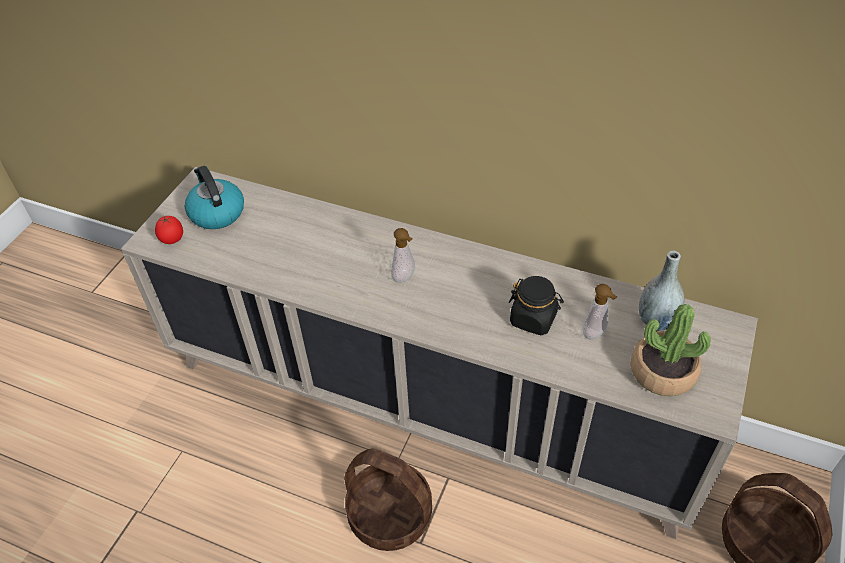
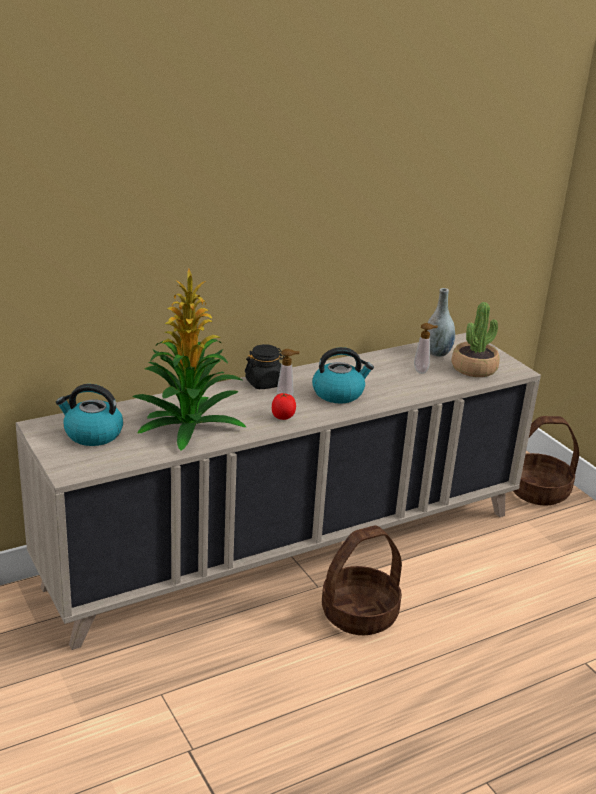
camera: 55 degrees left, 20 degrees down
tomato [155,216,183,244] -> tomato moved to [272,393,296,420]
black jar [509,276,564,335] -> black jar moved to [245,344,286,389]
none -> potted plant [132,269,246,451]
none -> kettle [312,347,374,403]

